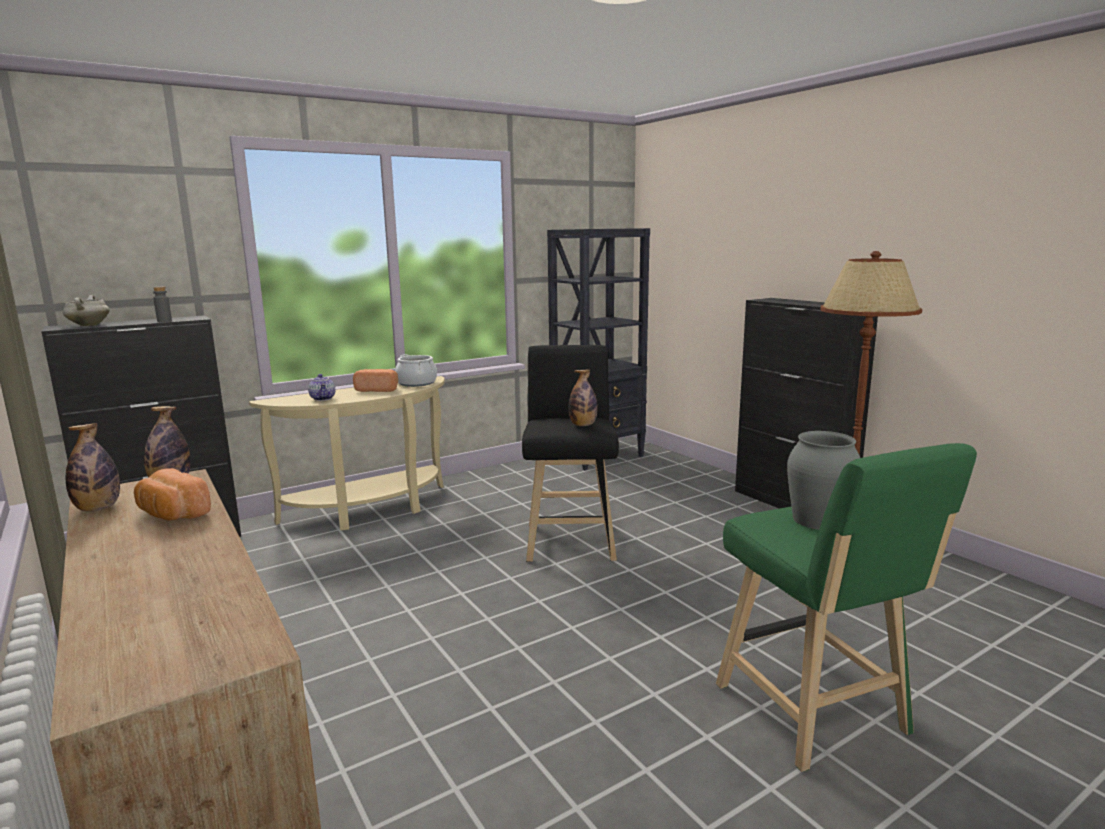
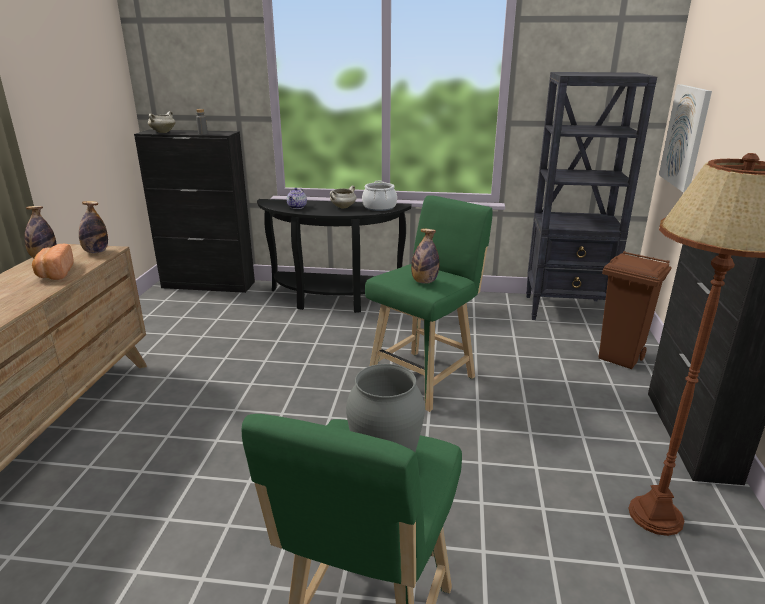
camera: 40 degrees right, 10 degrees up
beige console table [249,376,445,531] -> black console table [257,199,412,313]
bread [353,369,398,392] -> white cooking pot [330,186,357,209]
black stool [522,345,619,562] -> green stool [365,195,492,412]
none -> brown trash can [598,251,672,369]
none -> picture [659,84,712,193]

